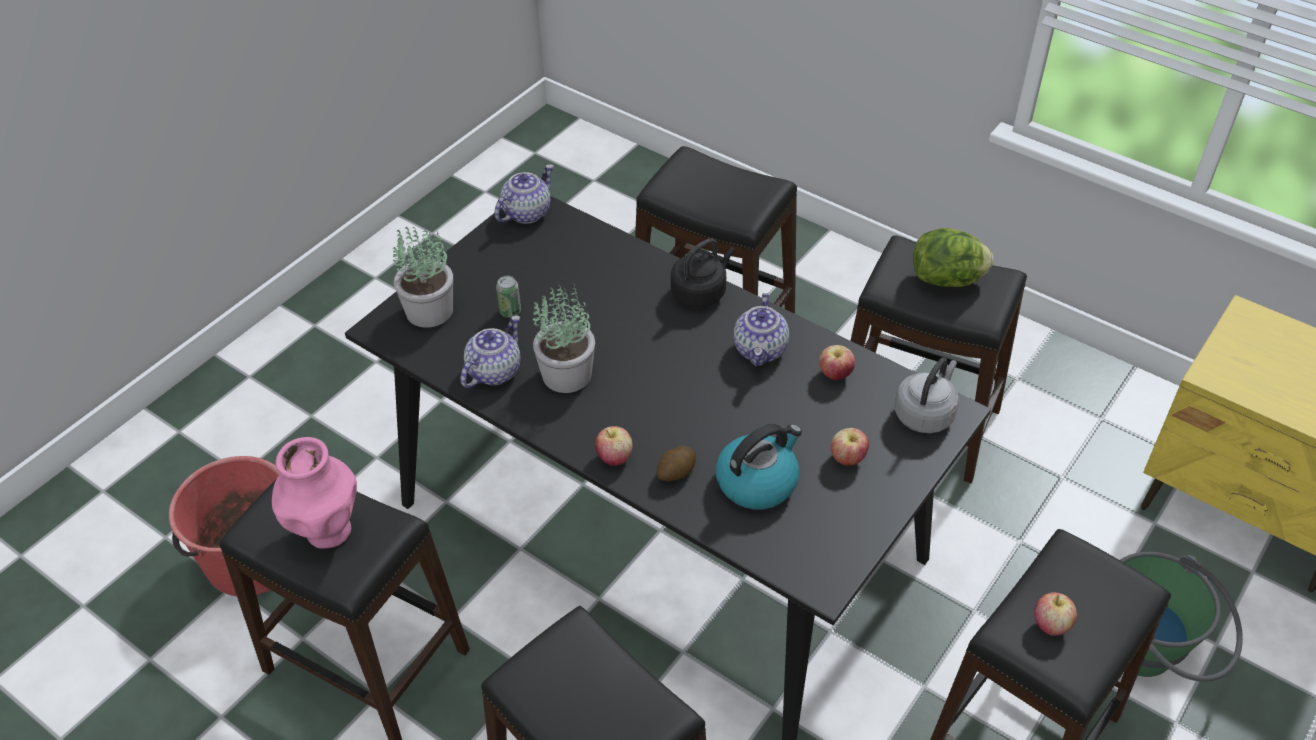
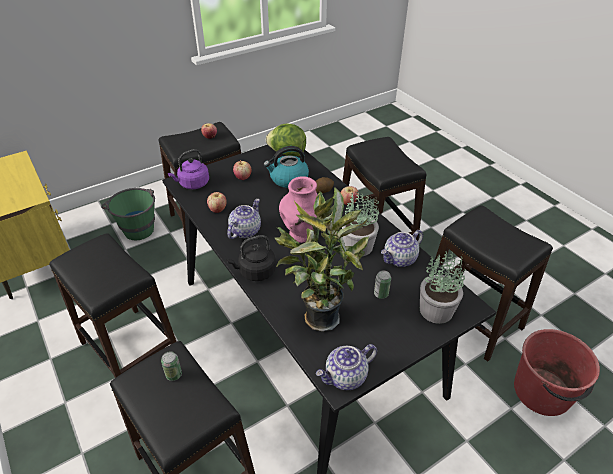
camera: 160 degrees left, 5 degrees down
pink vase [272,437,357,549] -> pink vase moved to [279,176,317,243]
grey kettle [895,357,959,433] -> purple kettle [168,149,209,189]
lettuce [913,228,993,287] -> lettuce moved to [266,124,306,156]
none -> can [161,351,182,381]
none -> potted plant [275,187,369,331]

